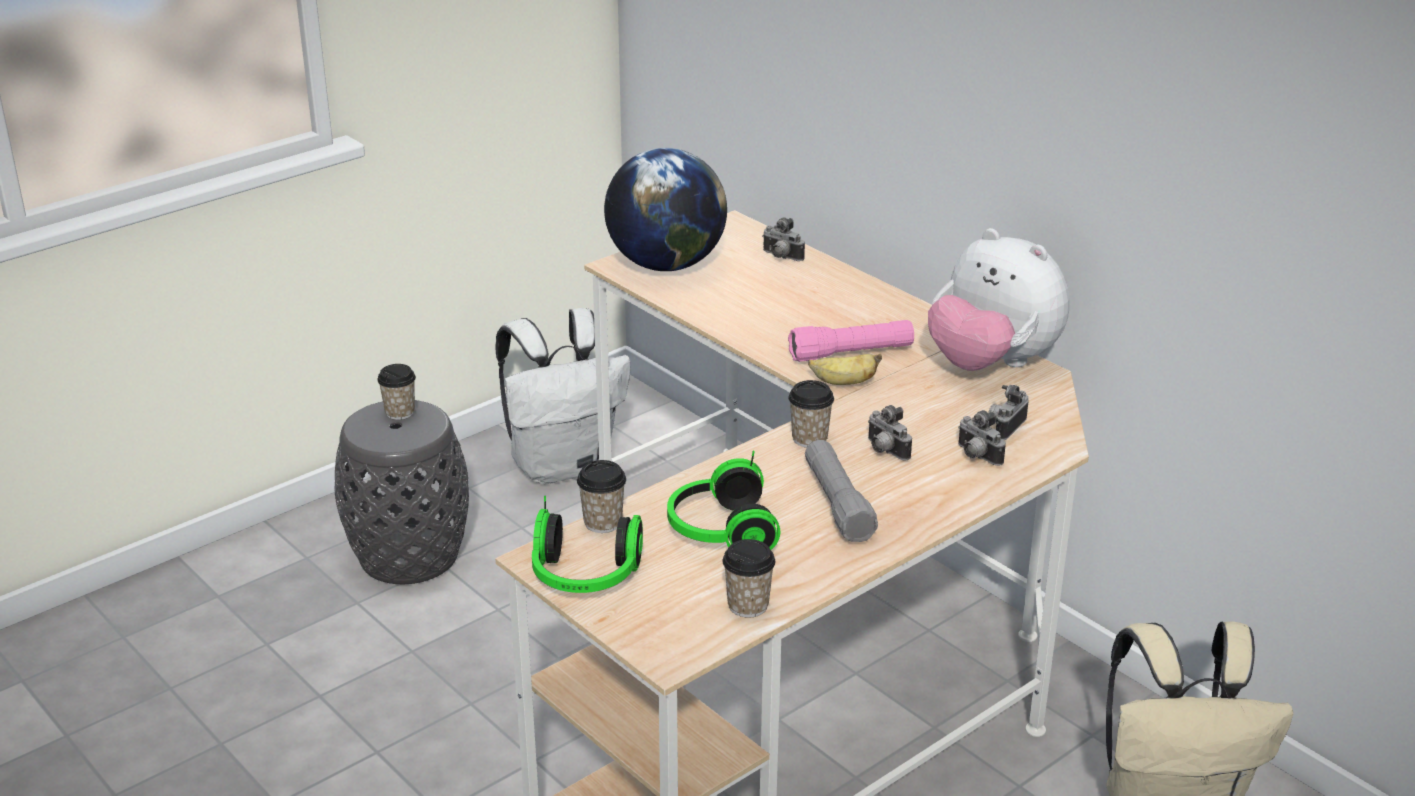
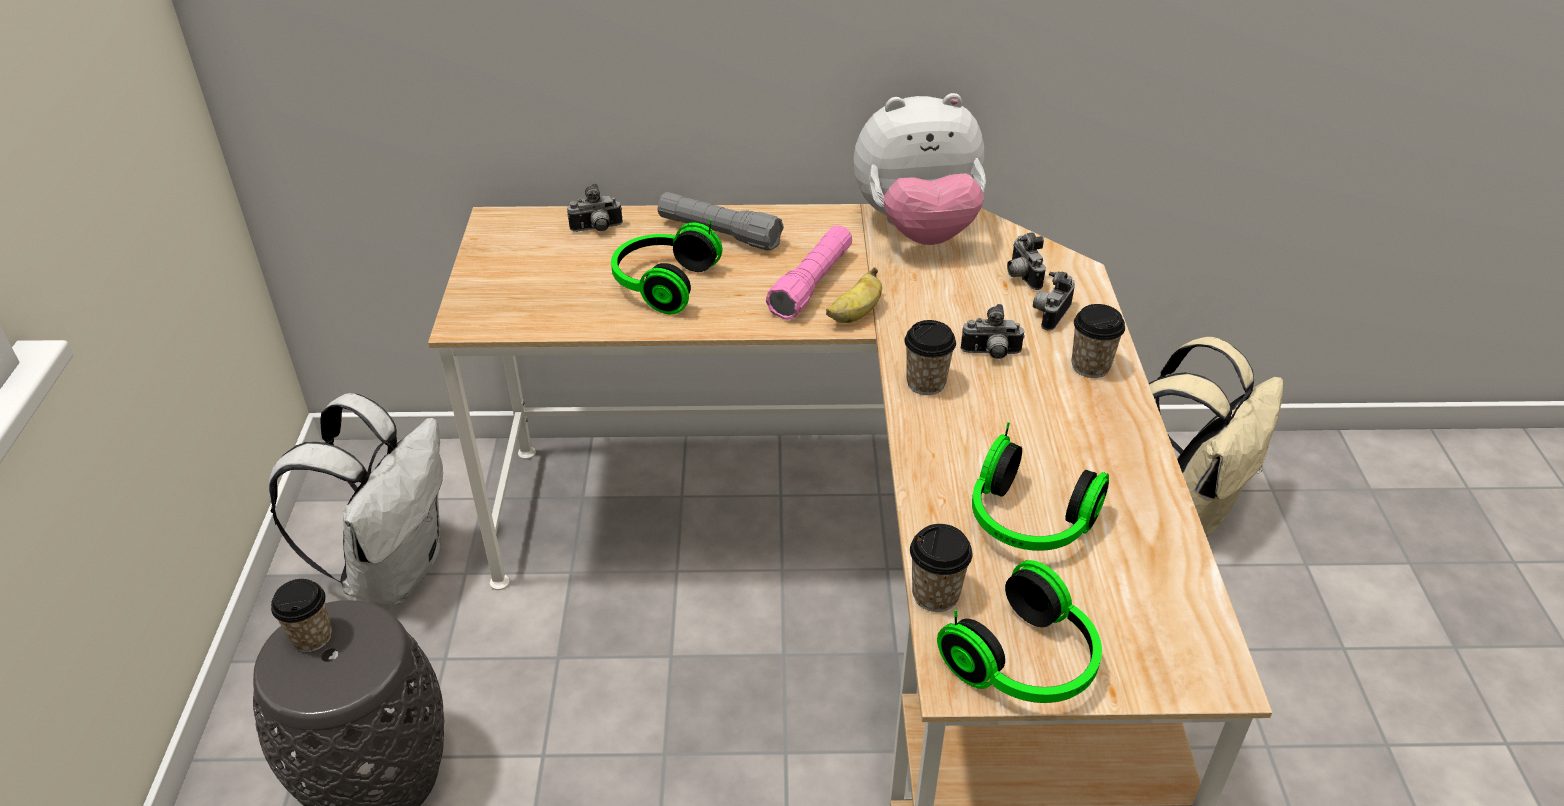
camera: 50 degrees left, 10 degrees up
globe [604,148,727,271] -> none
cup [723,539,775,618] -> cup moved to [1072,304,1125,378]
grey flashlight [805,440,878,542] -> grey flashlight moved to [658,192,784,251]
camera [958,410,1006,466] -> camera turned 120 degrees clockwise [1033,271,1075,331]
none -> headphones [611,219,722,314]

